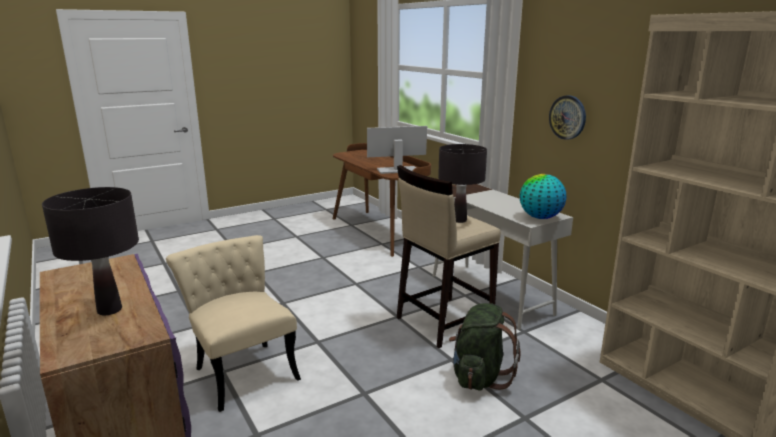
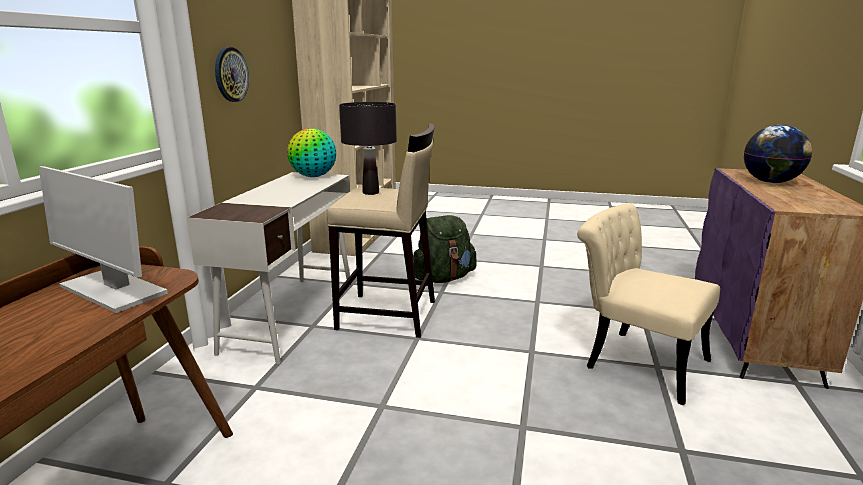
camera: 135 degrees left, 0 degrees up
black table lamp [42,187,139,315] -> globe [744,125,812,183]
beige chair [166,235,301,412] -> beige chair turned 120 degrees clockwise [577,203,720,405]

